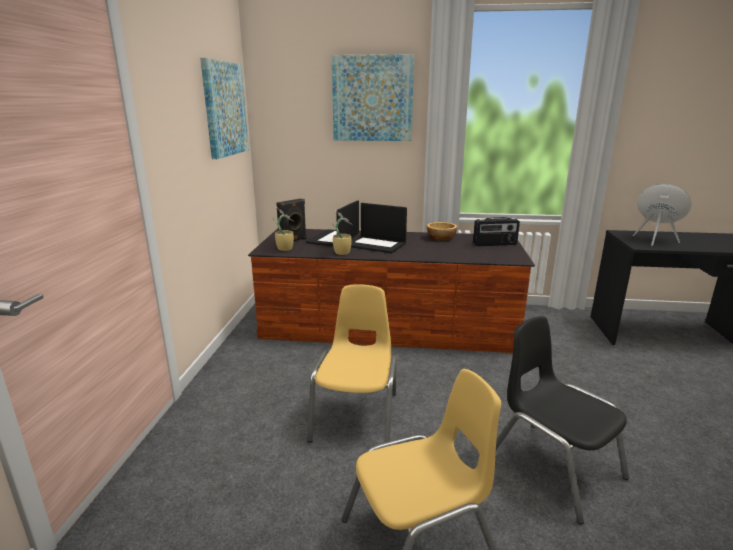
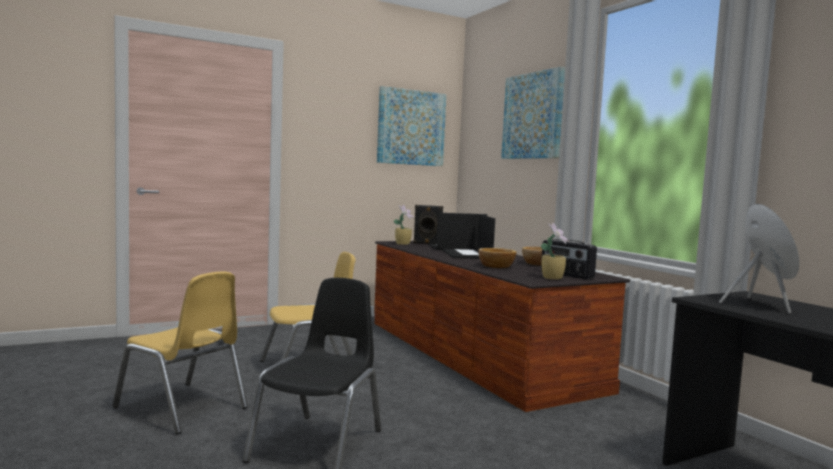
camera: 55 degrees right, 15 degrees down
potted plant [331,209,353,255] -> potted plant moved to [541,222,569,280]
none -> bowl [479,248,516,268]

